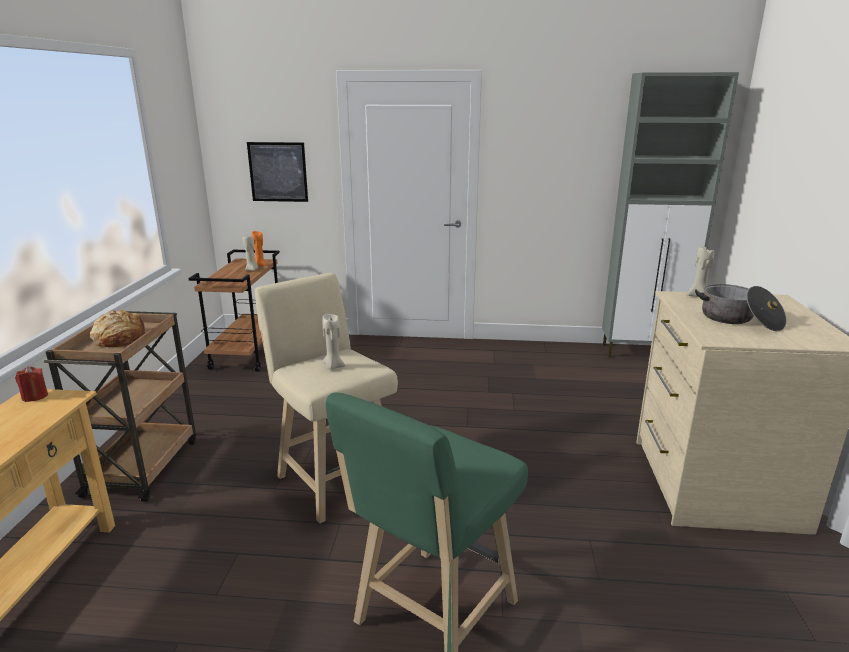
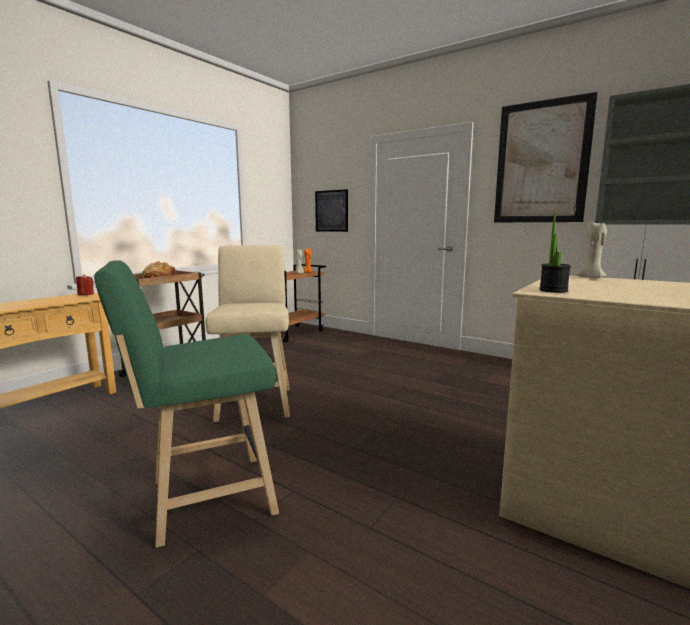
camera: 30 degrees right, 10 degrees down
beige candle [322,314,346,370] -> none
cooking pot [695,284,786,331] -> none
none -> picture [494,92,598,222]
none -> potted plant [539,213,571,293]

